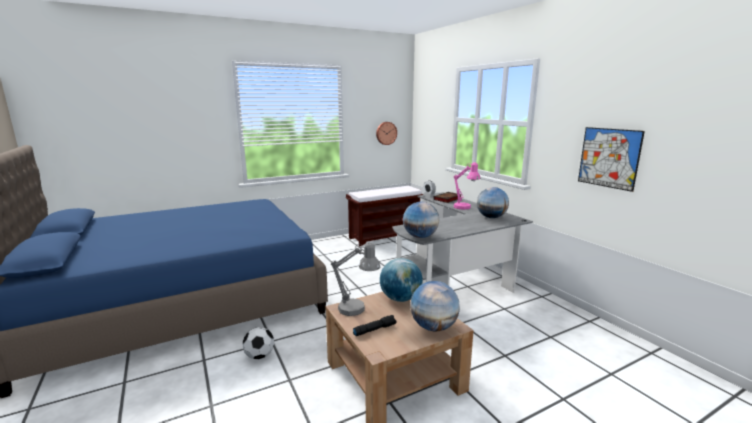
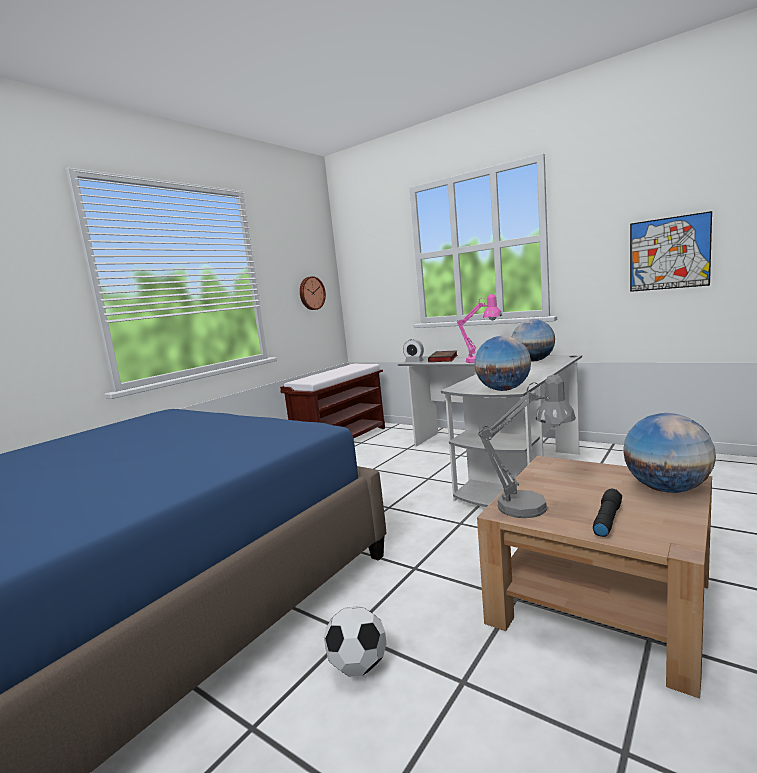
camera: 25 degrees left, 5 degrees down
globe [380,258,423,302] -> none

